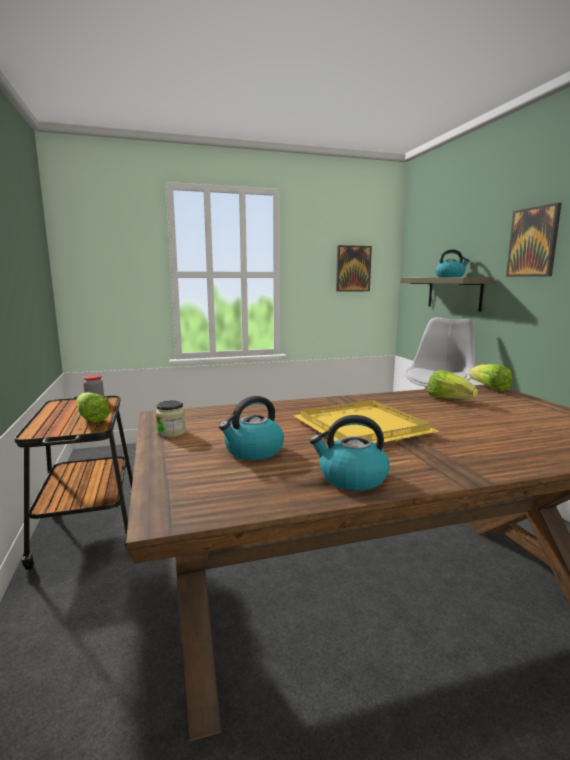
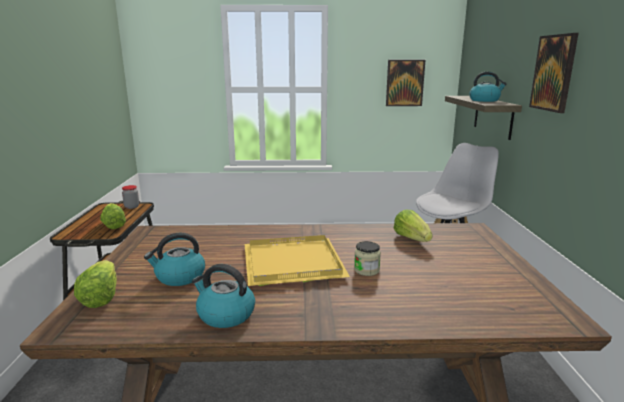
camera: 15 degrees right, 5 degrees up
jar [156,401,186,437] -> jar moved to [354,241,381,276]
lettuce [469,364,512,391] -> lettuce moved to [74,260,117,308]

